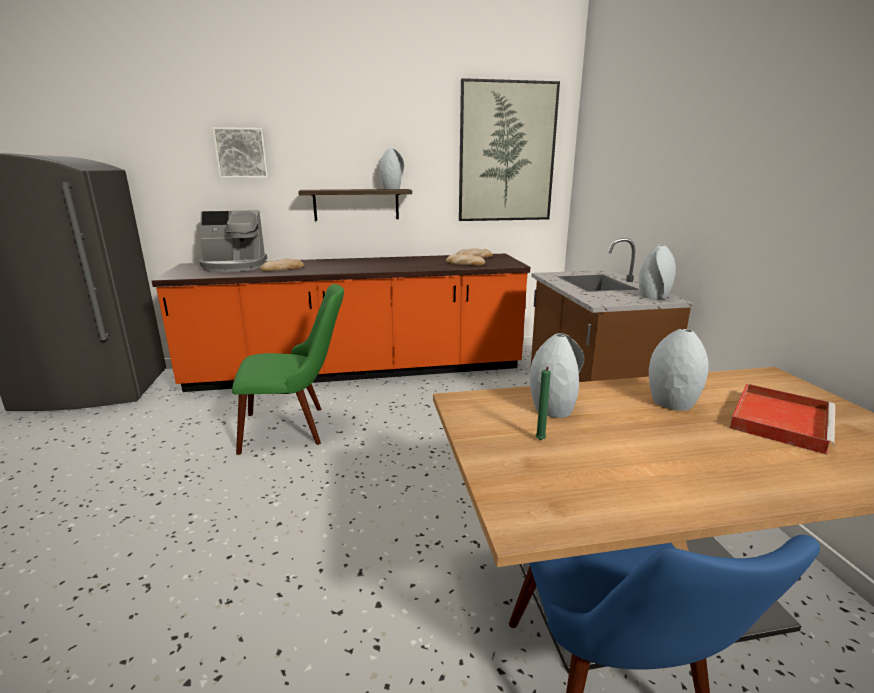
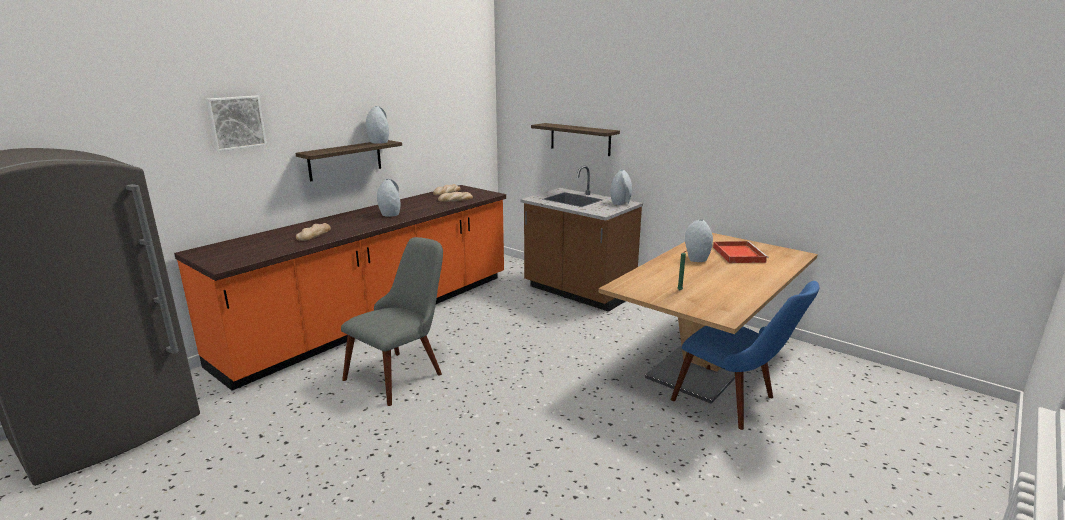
camera: 40 degrees left, 0 degrees up
coffee machine [199,210,267,272] -> none
green chair [232,284,344,455] -> grey chair [341,237,443,406]
picture [459,78,560,221] -> none
grey vase [530,333,584,418] -> grey vase moved to [377,179,400,217]
none -> shelf [531,123,620,156]

